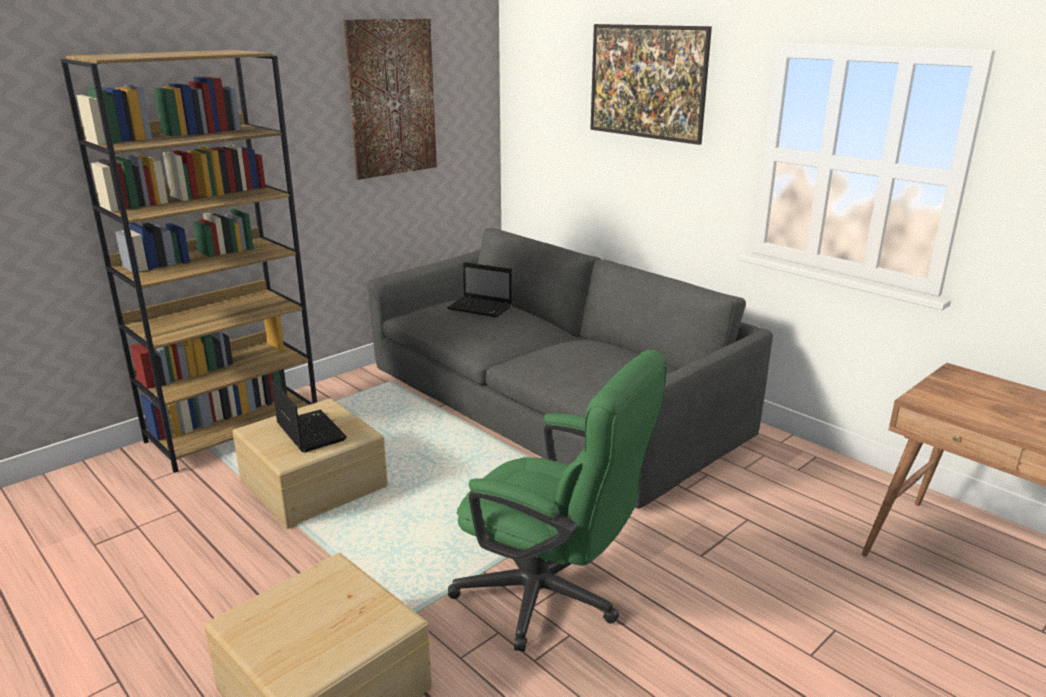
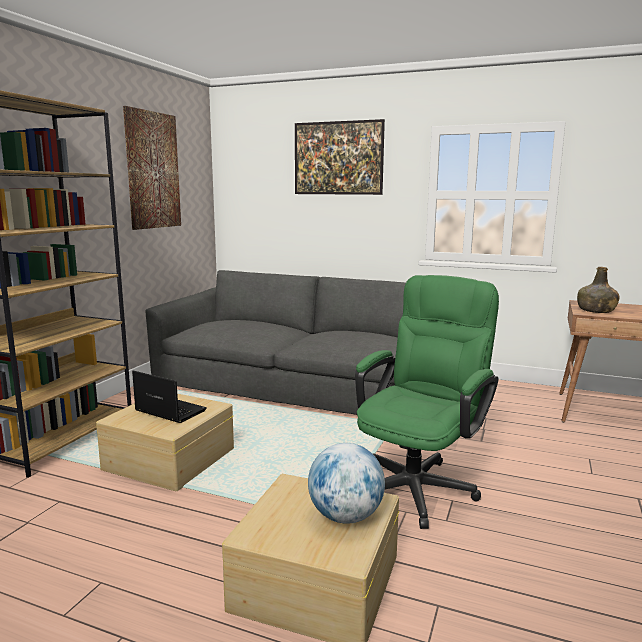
camera: 25 degrees left, 10 degrees down
laptop [447,262,512,317] -> none
green office chair [448,350,666,652] -> green office chair turned 60 degrees counterclockwise [355,275,499,529]
none -> globe [308,443,385,524]
none -> green bottle [577,267,620,313]

